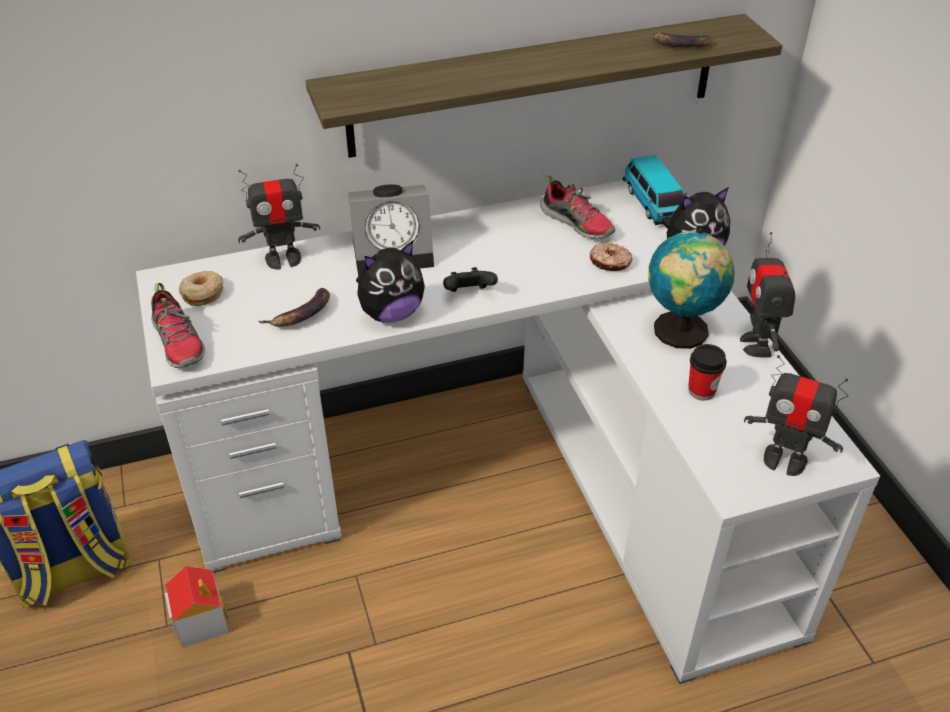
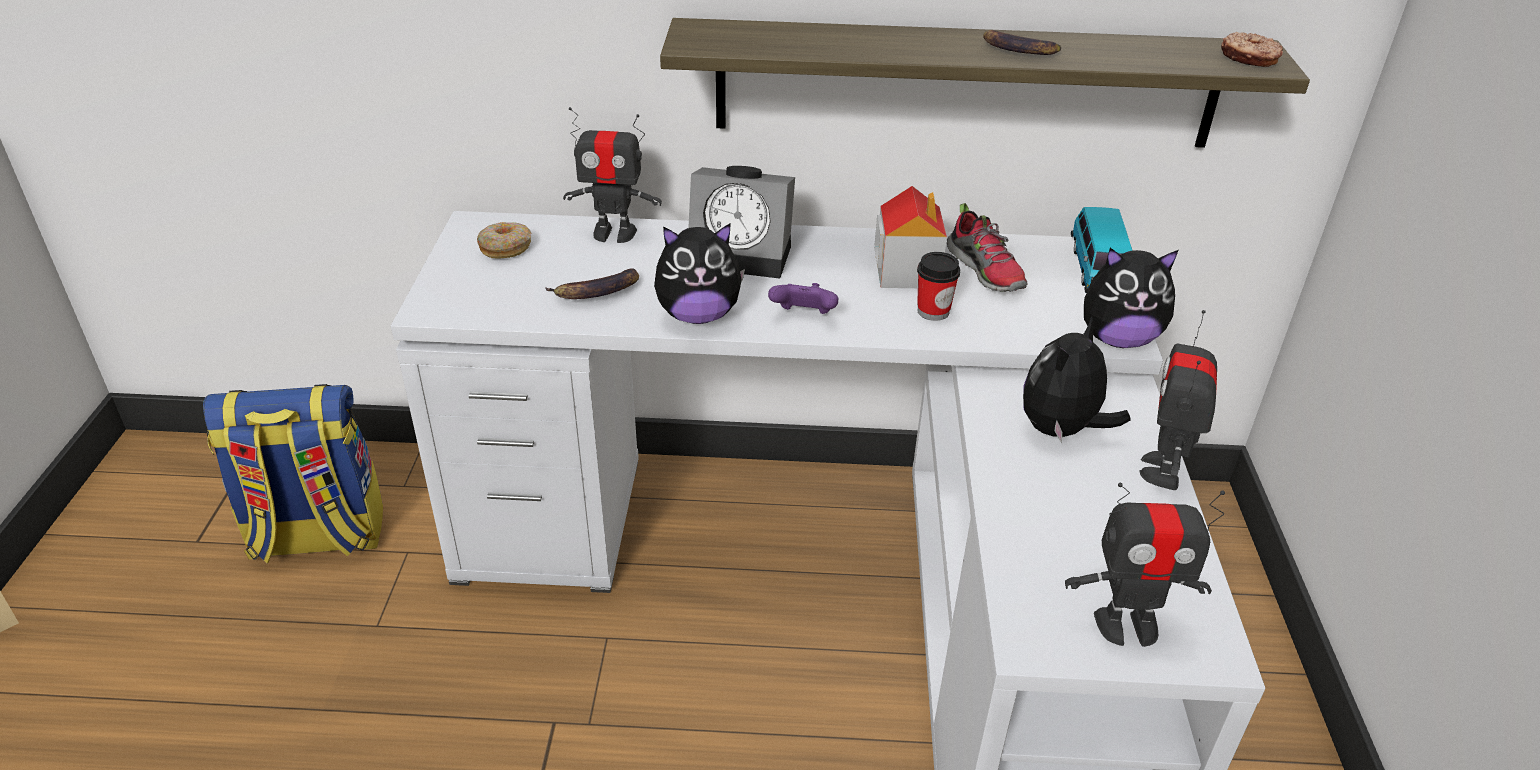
camera: 20 degrees right, 5 degrees down
shoe [151,283,205,368] -> none
toy house [165,566,229,648] -> toy house moved to [874,186,947,288]
black game controller [443,267,498,292] -> purple game controller [768,283,839,314]
donut [590,242,633,271] -> donut moved to [1221,32,1283,67]
globe [648,228,735,349] -> plush toy [1023,316,1131,443]
banana [653,32,713,48] -> banana moved to [983,30,1061,55]
cup [688,344,727,401] -> cup moved to [917,252,960,321]
toy robot [744,355,848,476] -> toy robot turned 45 degrees counterclockwise [1065,483,1225,647]

